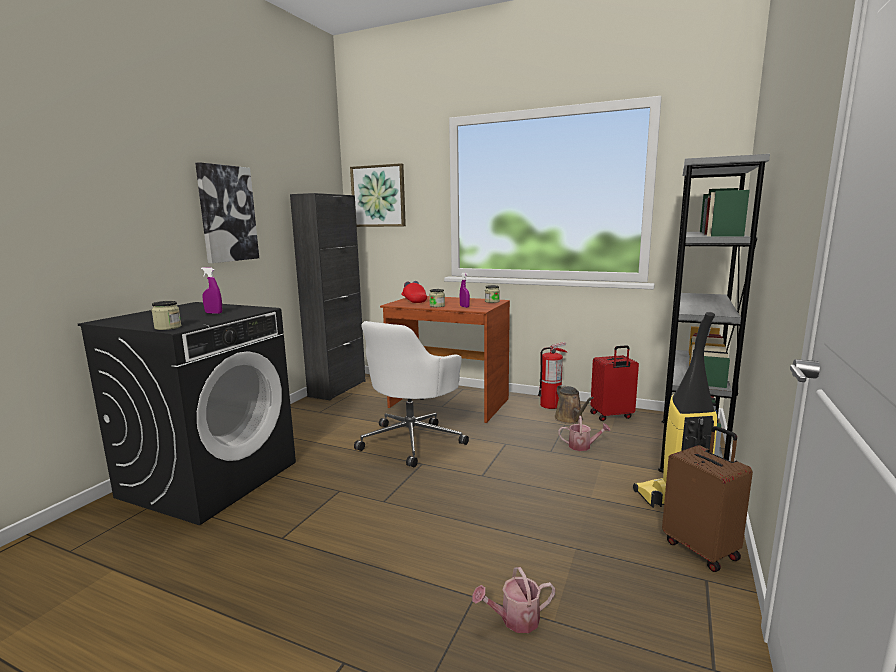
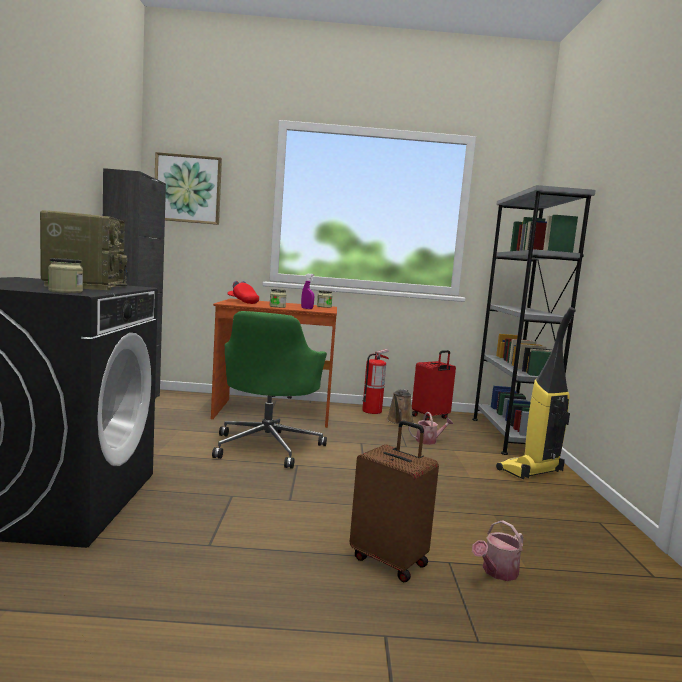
camera: 25 degrees left, 5 degrees down
picture [195,162,259,263] -> none
purple spray bottle [201,267,222,314] -> radio [40,210,128,290]
white office chair [354,321,469,467] -> green office chair [212,311,327,469]
brown watering can [555,385,594,424] -> brown watering can turned 60 degrees clockwise [387,390,414,424]
brown suitcase [662,426,753,572] -> brown suitcase moved to [350,421,439,582]

